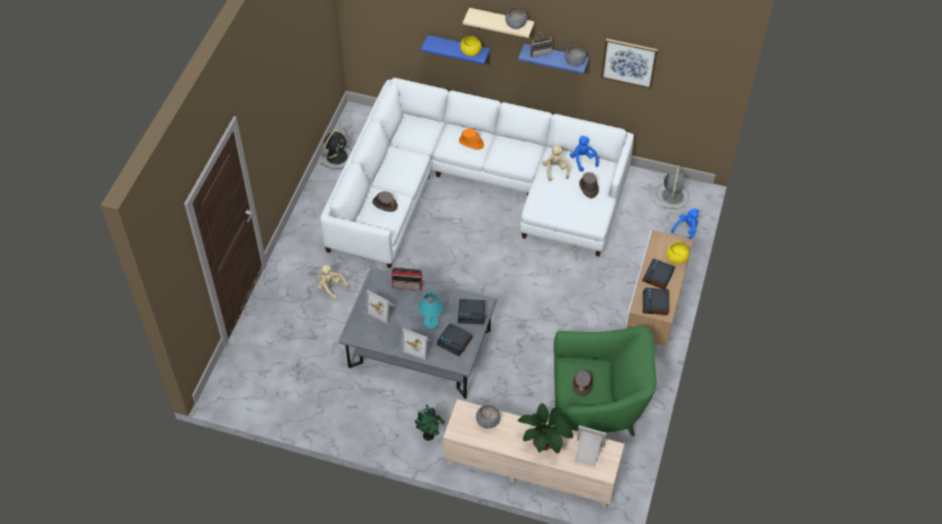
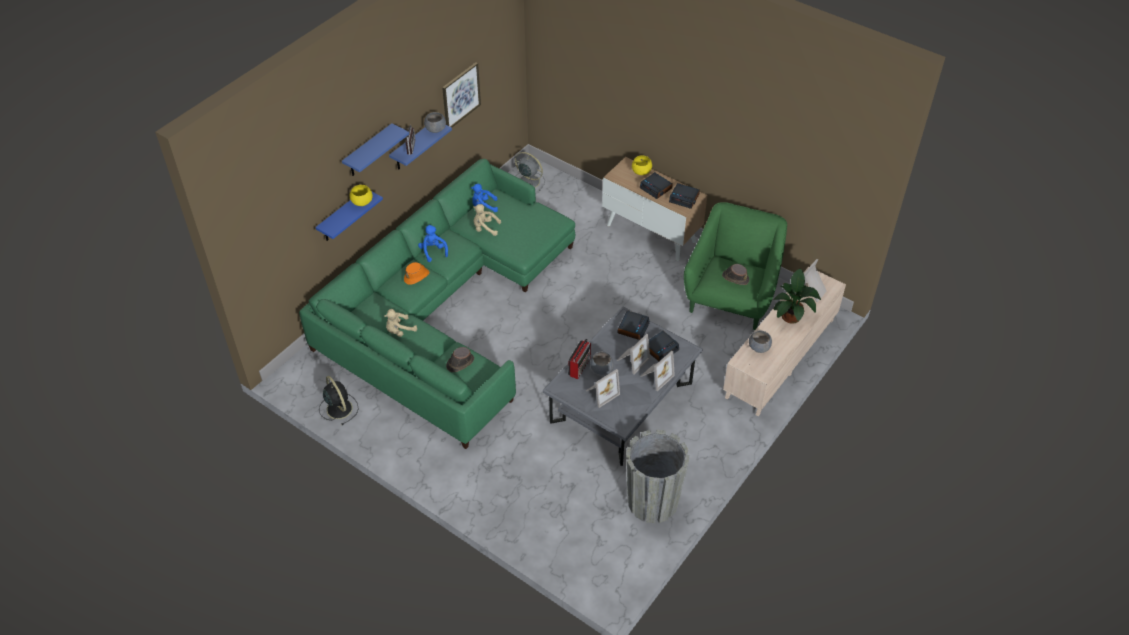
camera: 70 degrees left, 5 degrees down
beige plush toy [317,265,348,300] -> beige plush toy moved to [384,309,417,337]
white sofa [320,78,634,268] -> green sofa [299,159,575,449]
potted plant [415,405,445,441] -> none
turquoise table lamp [419,293,443,329] -> picture frame [616,334,650,374]
beige shelf [463,8,534,38] -> blue shelf [342,123,409,176]
grey bowl [505,7,527,29] -> grey bowl moved to [590,351,614,375]
brown hat [579,172,599,198] -> none
blue plush toy [671,209,700,239] -> blue plush toy moved to [418,225,448,262]
none -> grey planter [626,429,689,523]

